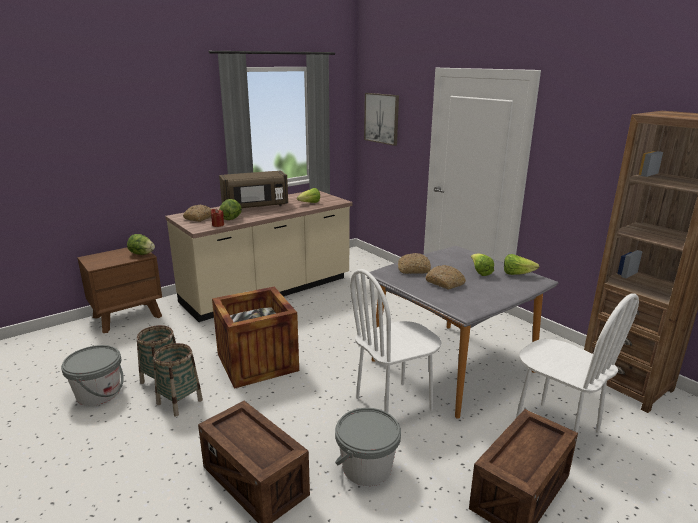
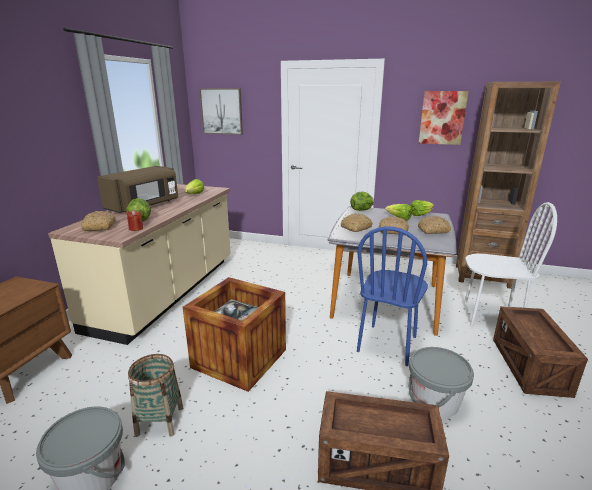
camera: 35 degrees left, 0 degrees up
lettuce [127,234,155,255] -> lettuce moved to [350,192,374,211]
basket [153,343,203,416] -> none
white chair [350,269,442,413] -> blue chair [357,226,428,366]
none -> bread [418,216,451,234]
none -> picture [419,91,469,145]

